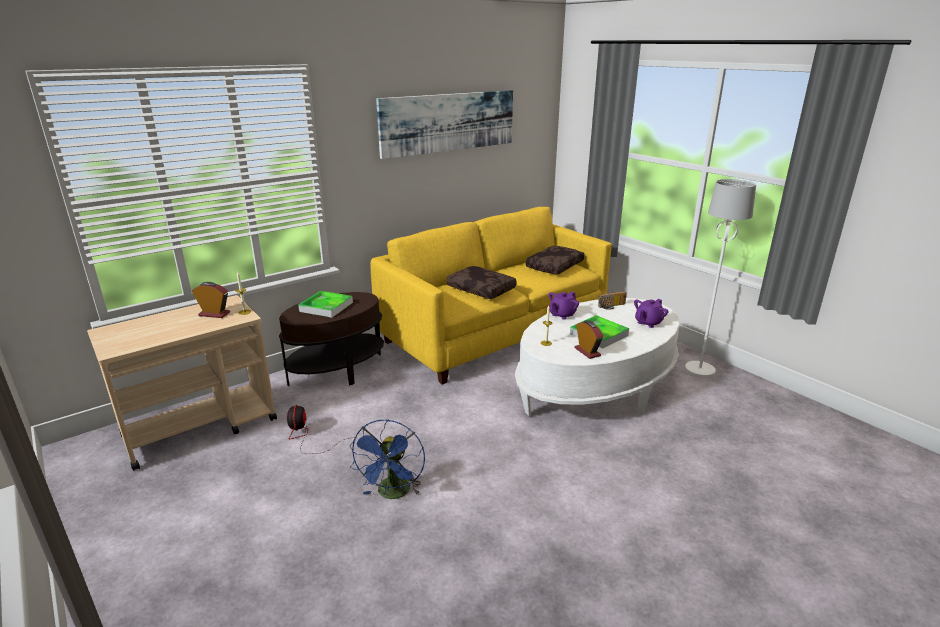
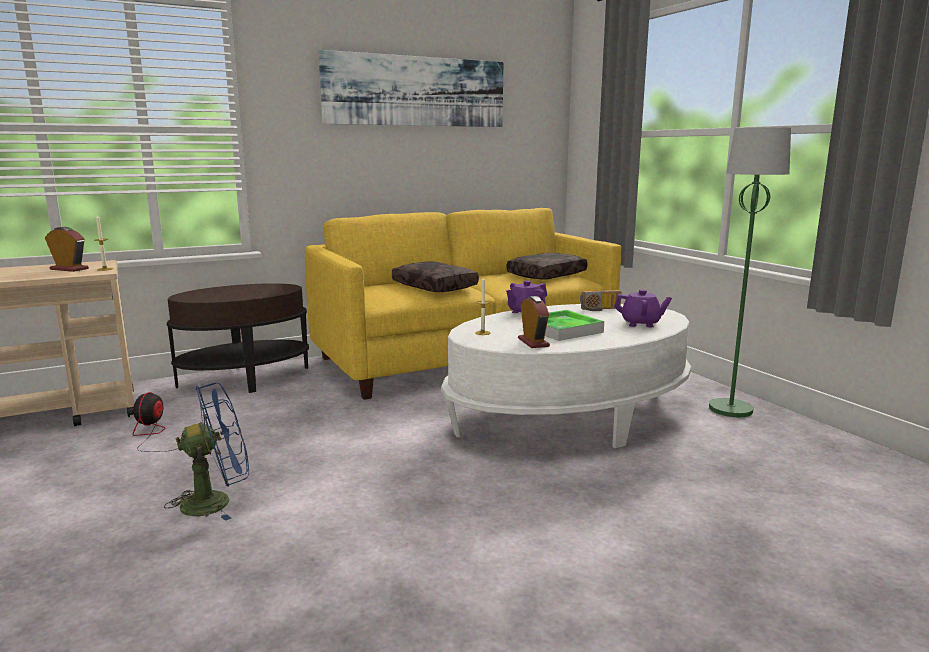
camera: 10 degrees right, 10 degrees down
tray [298,291,353,318] -> none
blue fan [350,419,425,499] -> blue fan turned 135 degrees counterclockwise [164,383,249,521]
purple teapot [634,299,669,328] -> purple teapot turned 135 degrees counterclockwise [614,290,672,327]
white floor lamp [685,179,756,378] -> green floor lamp [709,127,791,417]

